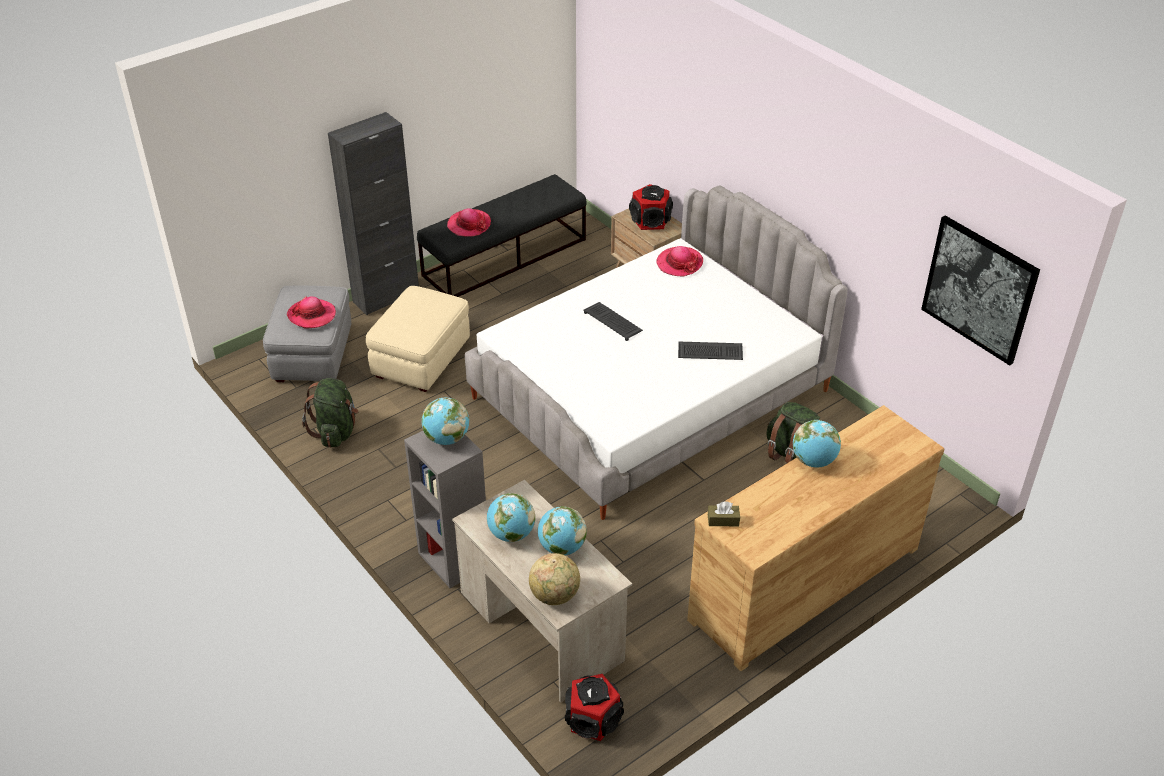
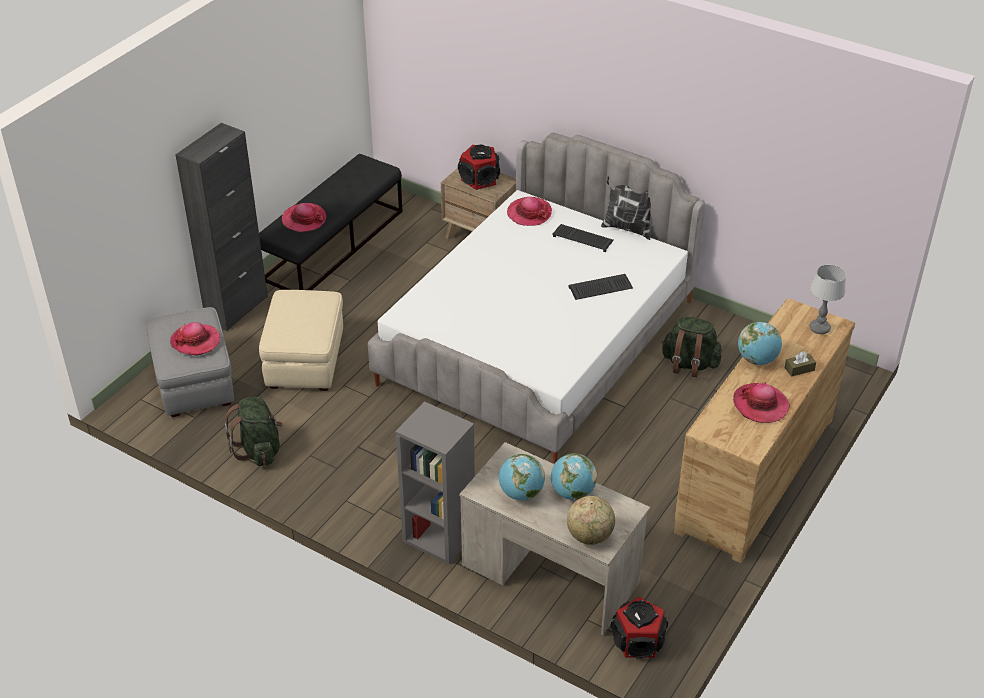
camera: 20 degrees left, 0 degrees up
globe [422,397,469,445] -> none
keyboard [583,302,643,341] -> keyboard moved to [553,224,614,252]
brown tissue box [708,501,740,526] -> brown tissue box moved to [785,351,816,377]
picture [921,215,1040,365] -> none
none -> pillow [601,176,651,240]
none -> hat [733,382,790,423]
none -> table lamp [810,265,846,334]

